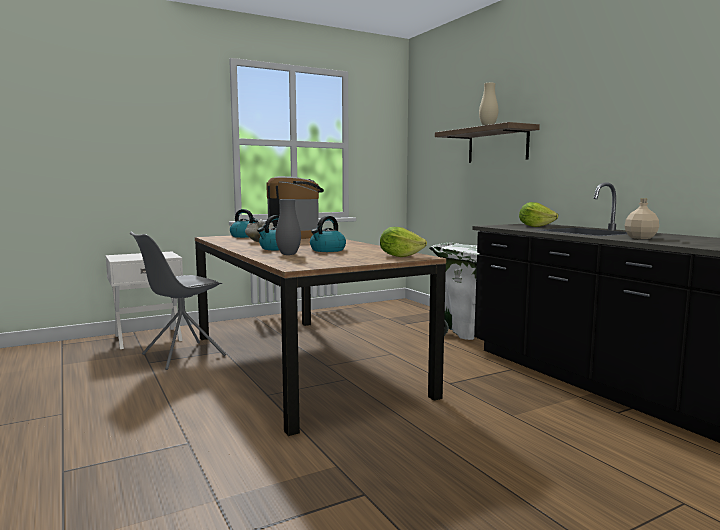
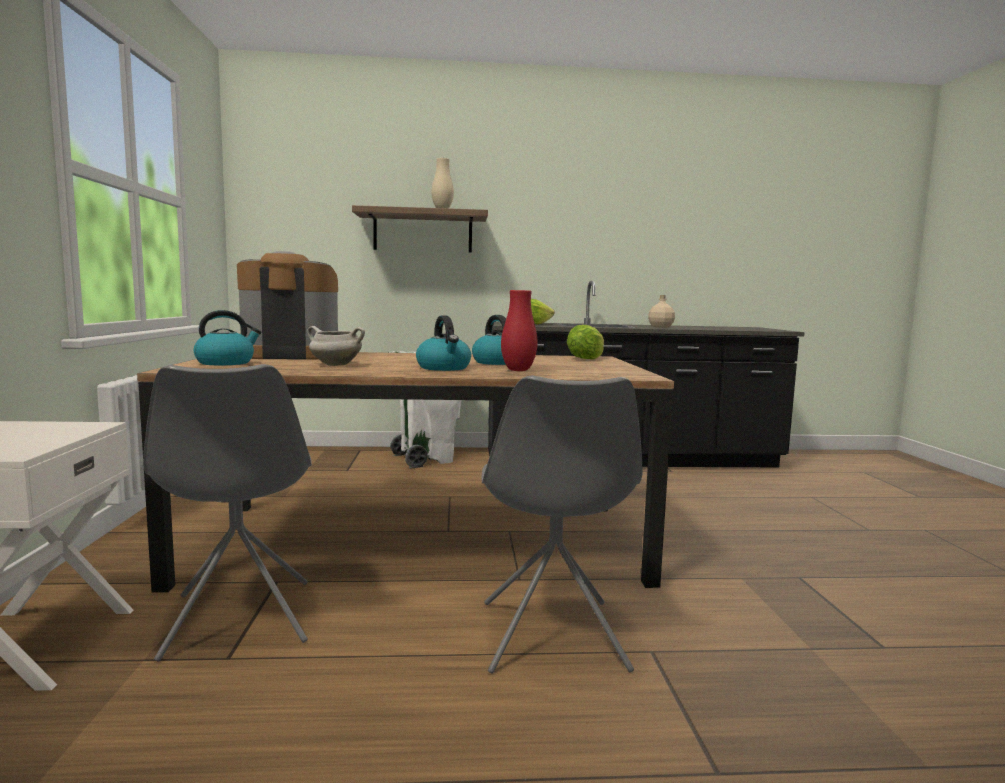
camera: 65 degrees left, 0 degrees up
grey vase [275,199,301,255] -> red vase [501,290,538,371]
none -> grey chair [482,376,642,674]

